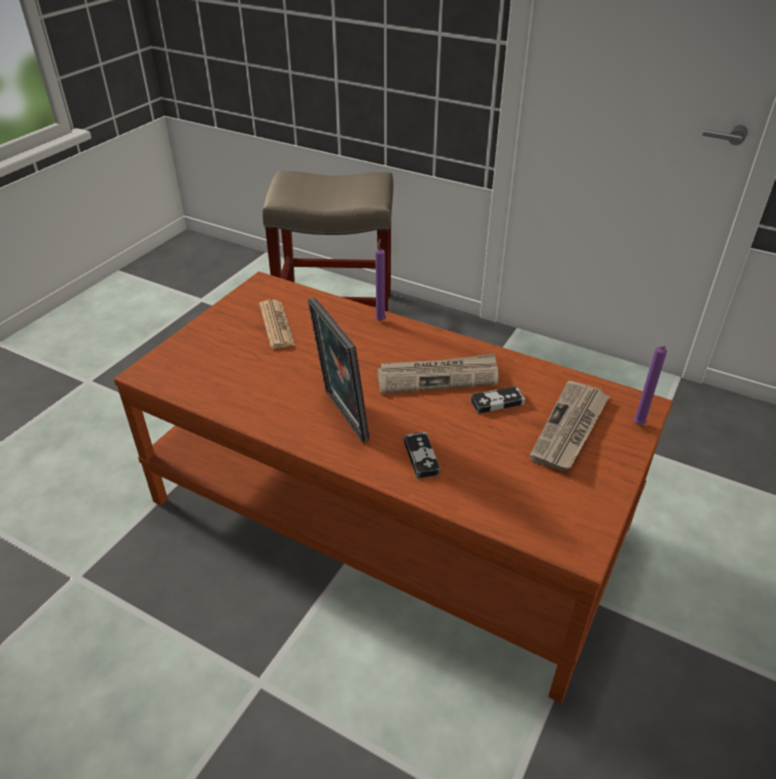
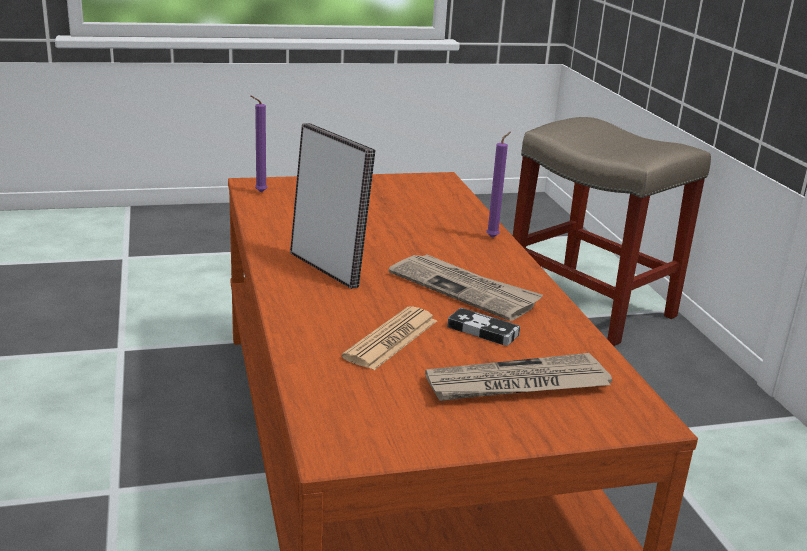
camera: 45 degrees right, 15 degrees down
newspaper [259,300,295,349] -> newspaper moved to [342,306,437,370]
picture frame [308,297,370,443] -> picture frame turned 120 degrees clockwise [290,123,376,289]
game controller [404,432,440,479] -> none
purple candle [633,346,667,425] -> purple candle moved to [250,95,267,193]

